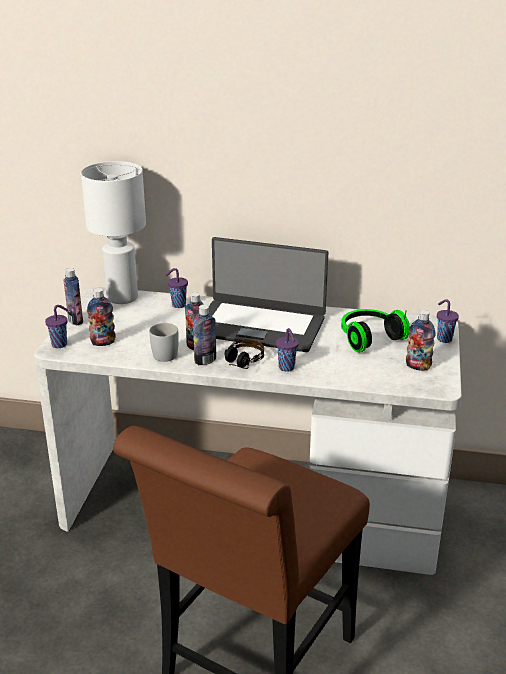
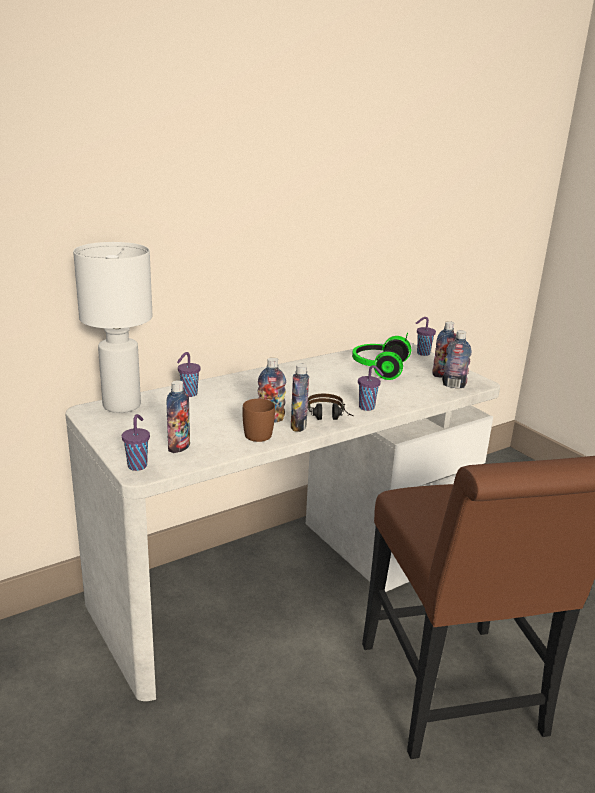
camera: 45 degrees left, 5 degrees down
bottle [63,268,83,326] -> bottle moved to [442,330,472,388]
white mug [149,323,179,362] -> brown mug [243,399,275,442]
laptop [209,237,328,352] -> none

